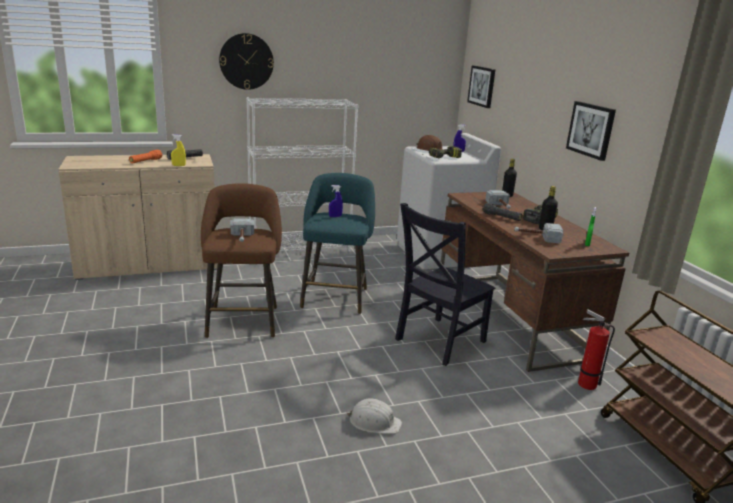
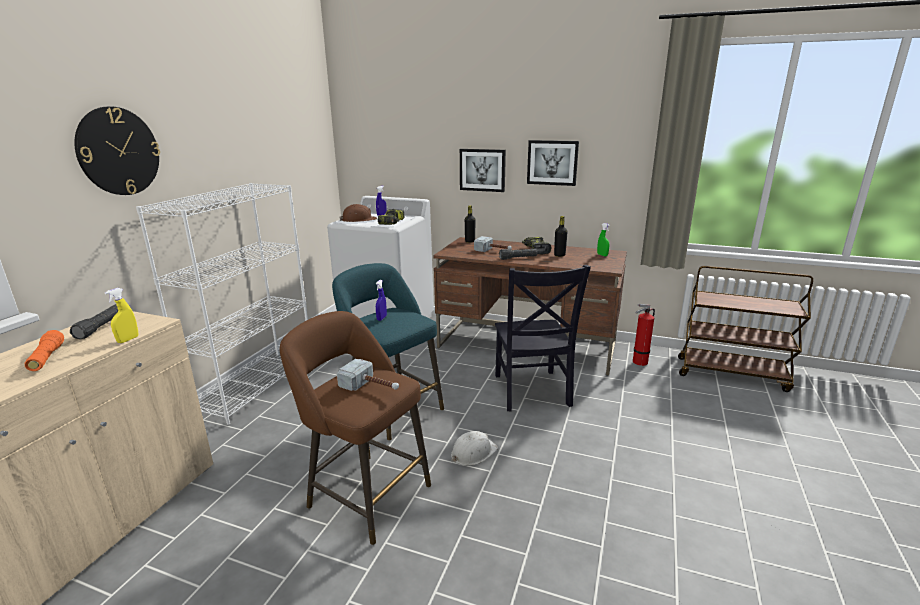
camera: 50 degrees left, 0 degrees up
white hard hat [347,398,402,434] -> white hard hat moved to [451,431,498,466]
picture [467,66,496,108] -> picture moved to [460,149,506,192]
hammer [514,223,563,243] -> none

